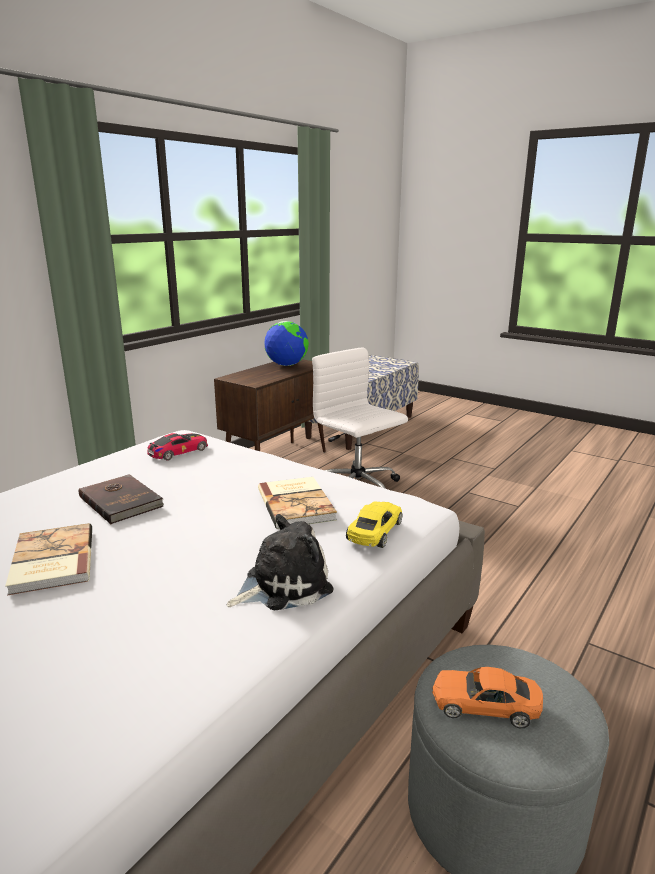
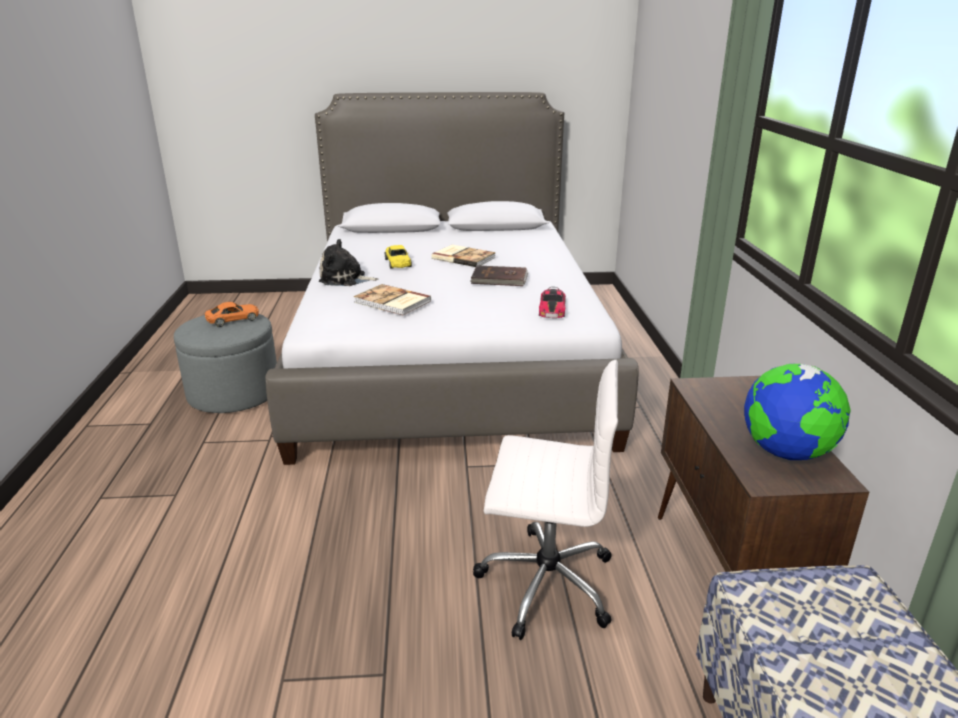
camera: 140 degrees right, 5 degrees up
plush toy [226,514,333,610] -> plush toy turned 75 degrees clockwise [319,239,379,286]
yellow toy car [346,501,402,548] -> yellow toy car moved to [385,245,412,269]

